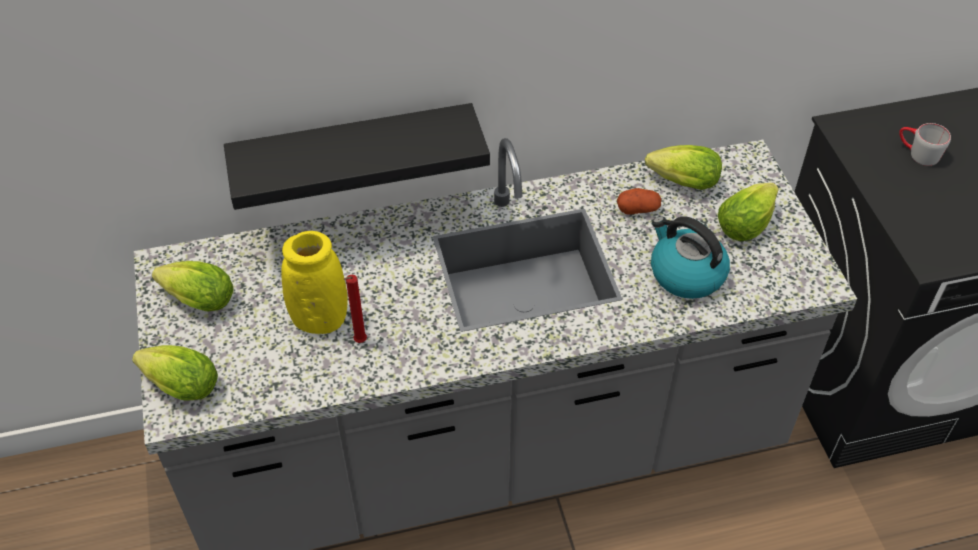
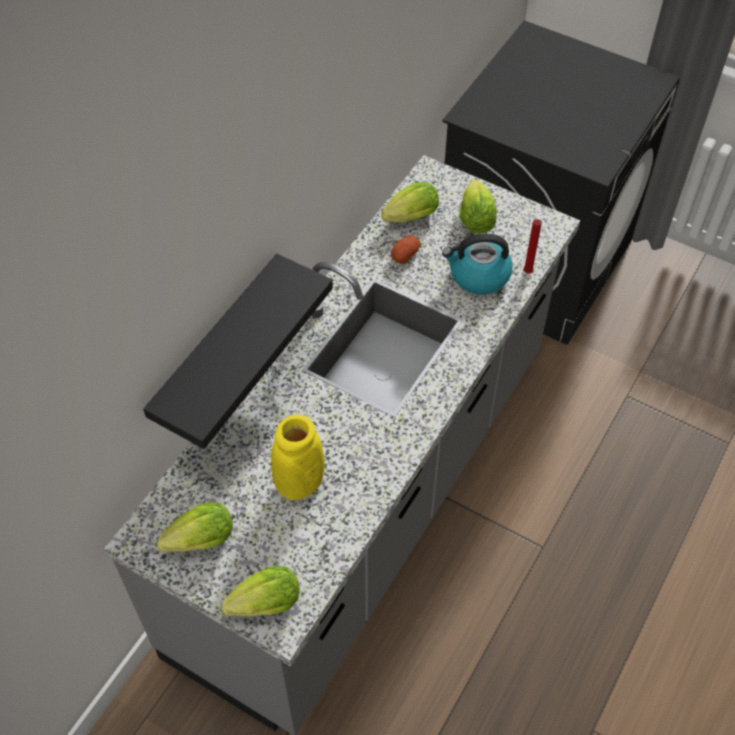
camera: 45 degrees left, 5 degrees up
red candle [343,275,367,343] -> red candle moved to [523,219,542,274]
grey mug [899,123,951,166] -> none

